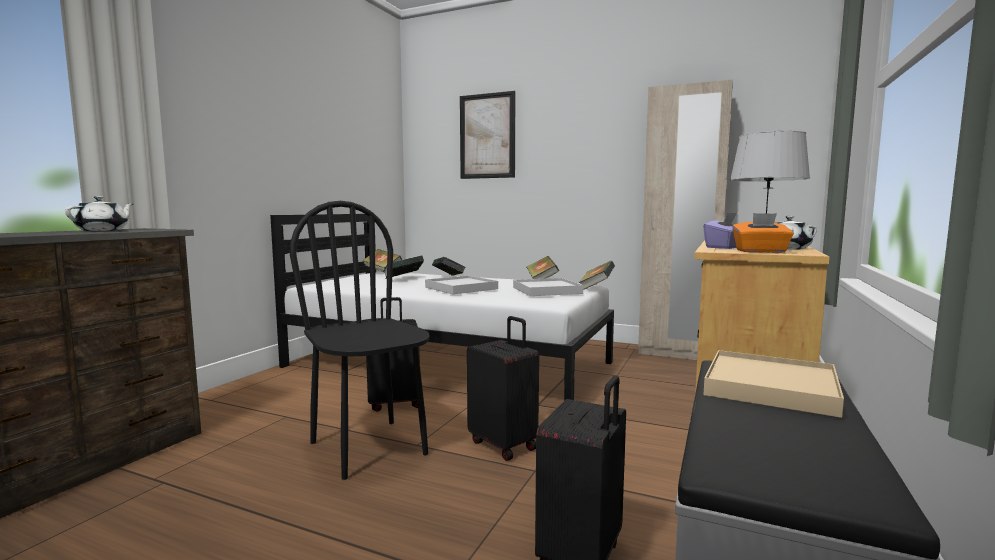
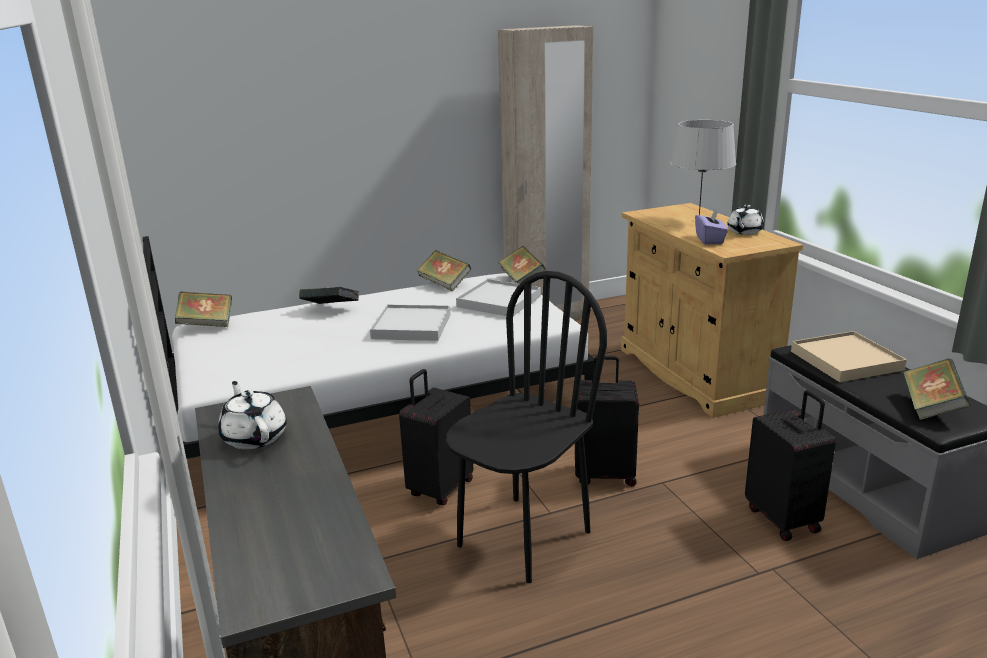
camera: 45 degrees left, 15 degrees up
black chair [290,201,430,480] -> black chair turned 120 degrees clockwise [446,271,607,583]
book [383,255,424,279] -> book moved to [903,358,970,420]
picture [460,91,515,179] -> none
orange tissue box [732,213,794,253] -> none

